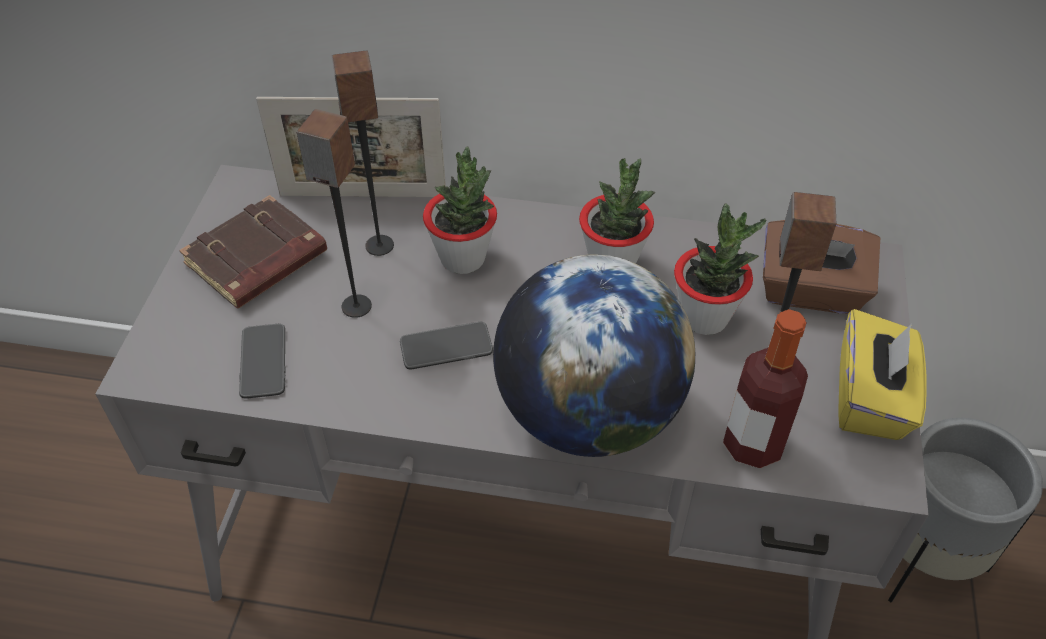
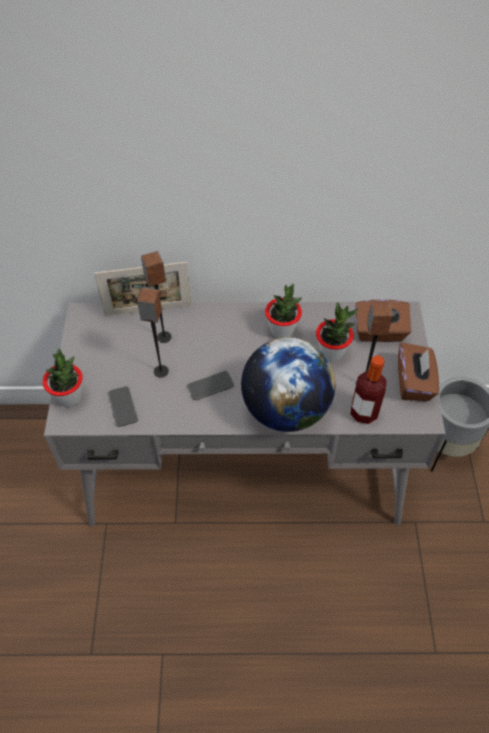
camera: 10 degrees left, 5 degrees up
brown book [179,195,327,308] -> none
potted plant [423,146,497,274] -> potted plant moved to [43,348,82,407]
yellow tissue box [838,309,927,440] -> brown tissue box [398,342,439,401]

